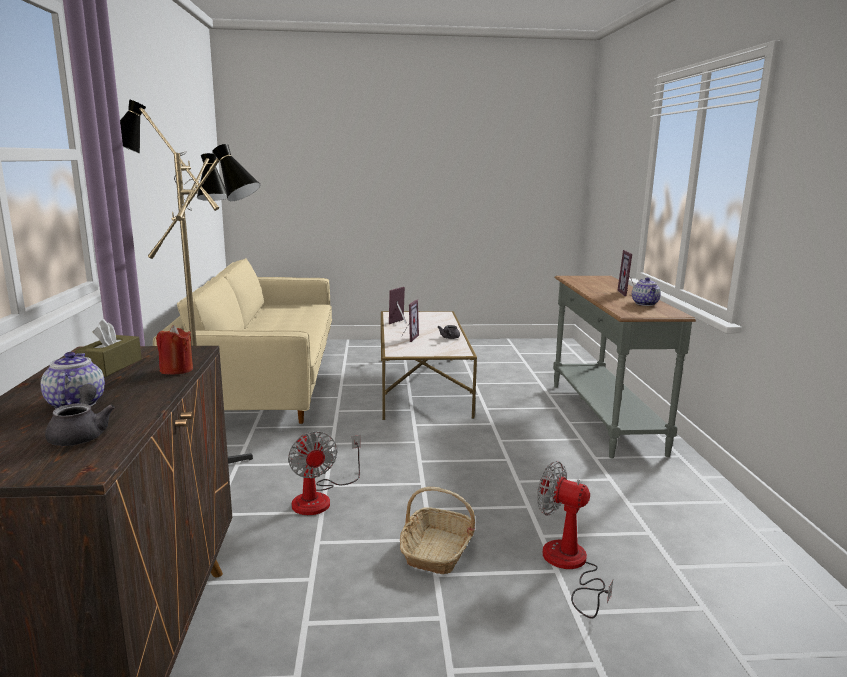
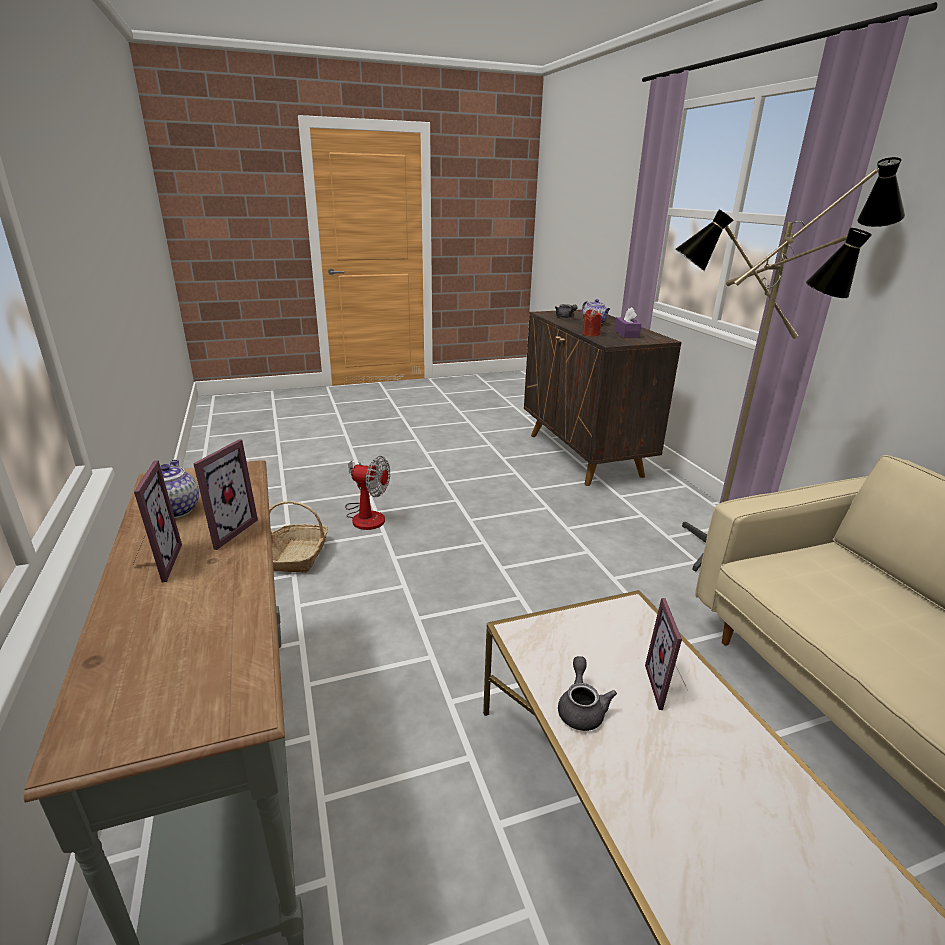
camera: 165 degrees right, 10 degrees up
brown tissue box [75,319,142,377] -> purple tissue box [615,307,641,338]
fan [288,431,361,515] -> none
picture frame [389,287,407,324] -> picture frame moved to [193,439,258,550]
basket [400,487,475,574] -> basket moved to [269,501,328,573]

